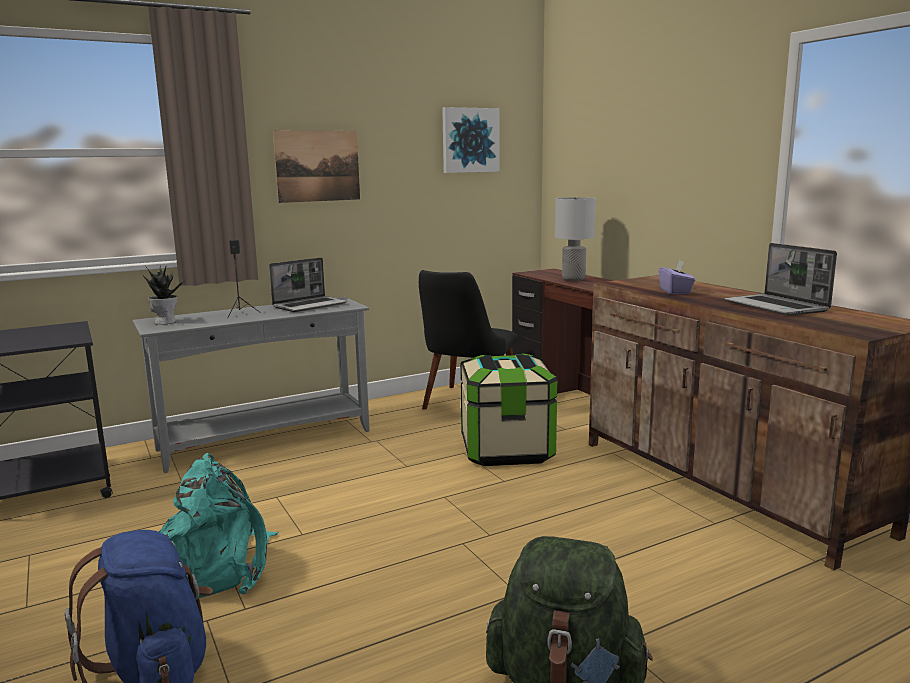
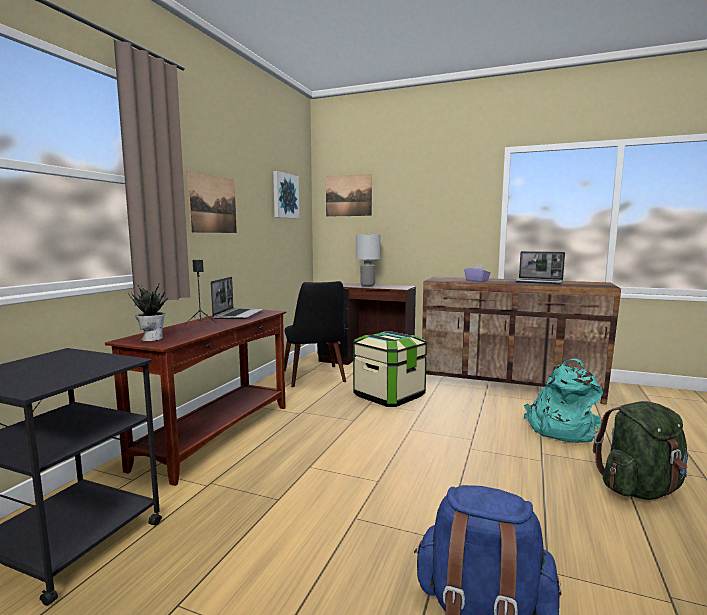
camera: 40 degrees left, 5 degrees down
grey console table [133,297,370,473] -> brown console table [105,310,286,486]
turquoise backpack [159,453,279,598] -> turquoise backpack moved to [524,359,603,443]
none -> picture [326,174,372,217]

